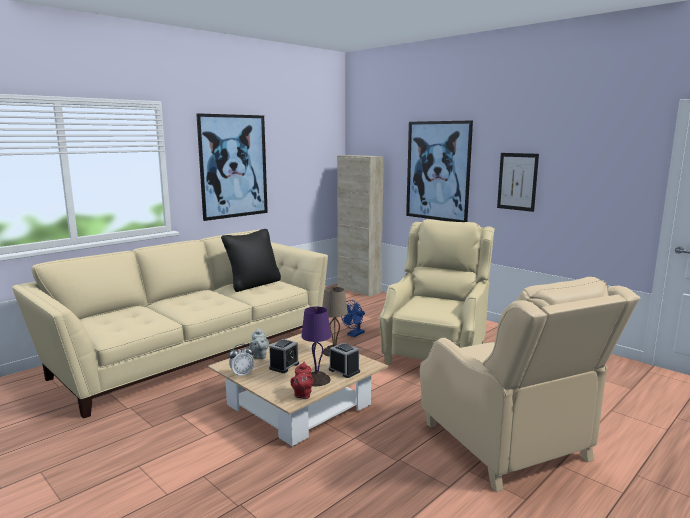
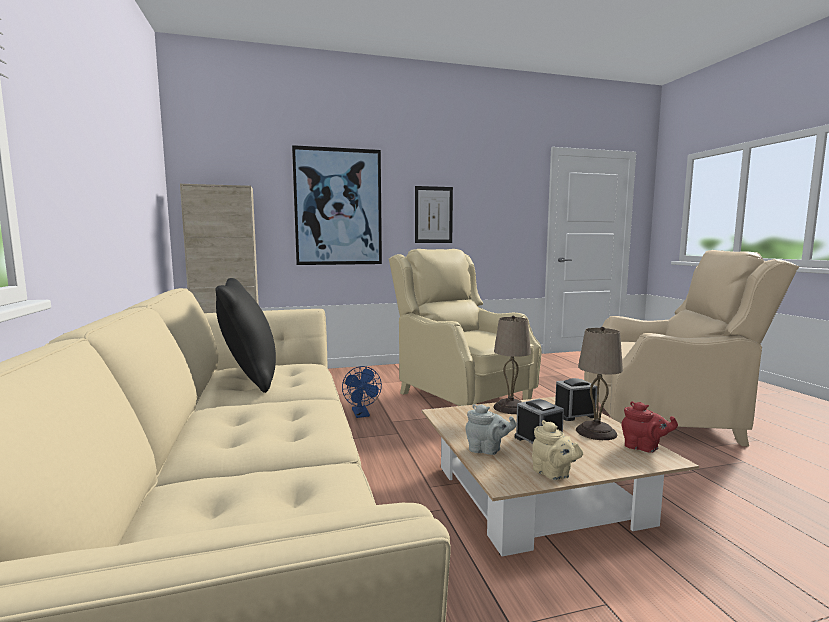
camera: 60 degrees left, 5 degrees down
picture [196,113,268,221] -> none
alarm clock [229,344,254,378] -> beige teapot [532,420,583,480]
purple table lamp [301,307,331,386] -> beige table lamp [576,327,623,440]

